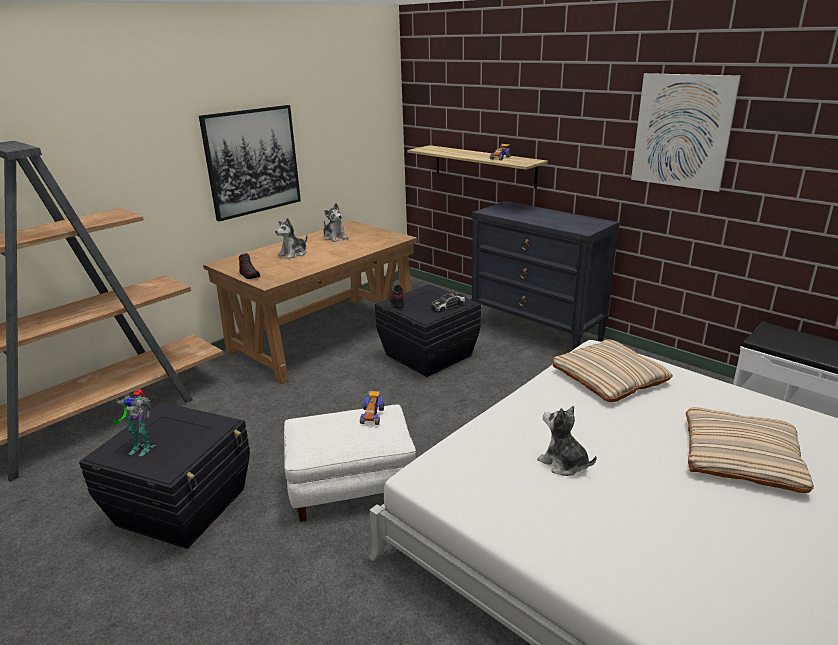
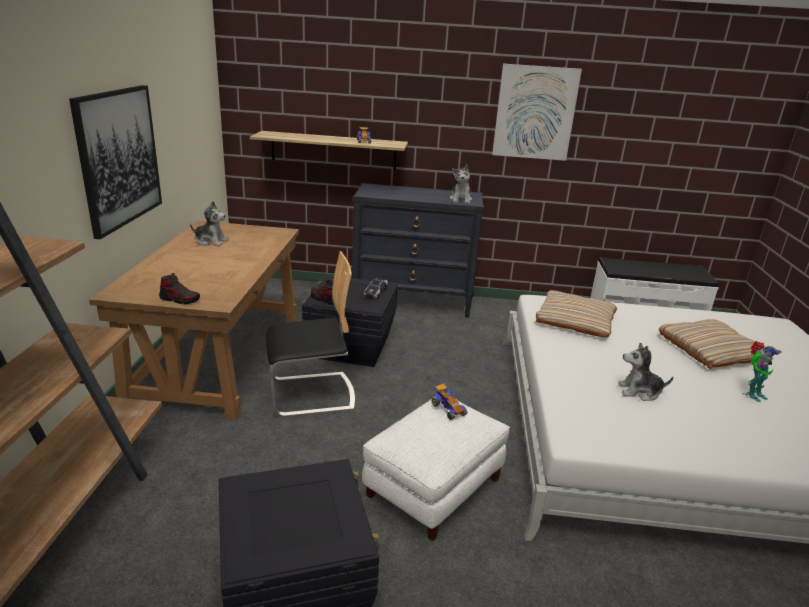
camera: 40 degrees left, 0 degrees up
toy robot [113,388,156,456] -> toy robot moved to [742,341,782,402]
plush toy [275,218,308,259] -> plush toy moved to [449,164,472,204]
none -> chair [265,251,355,418]

